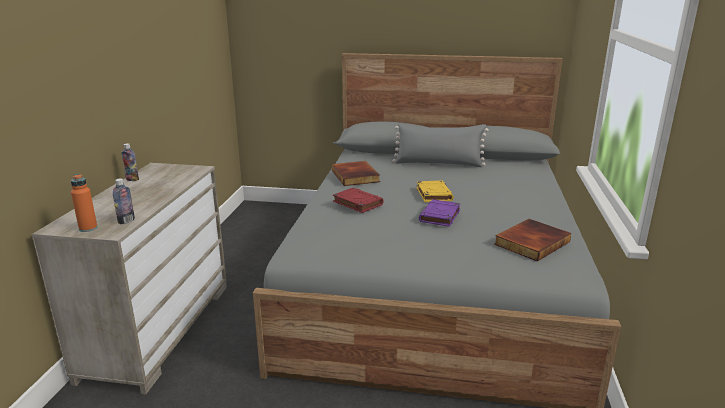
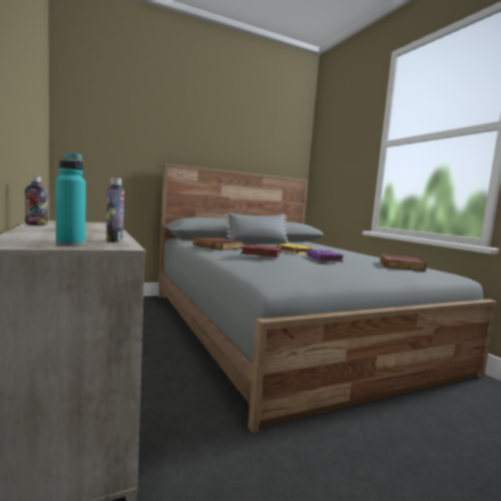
camera: 35 degrees left, 15 degrees down
orange bottle [71,174,98,232] -> turquoise bottle [56,153,86,246]

